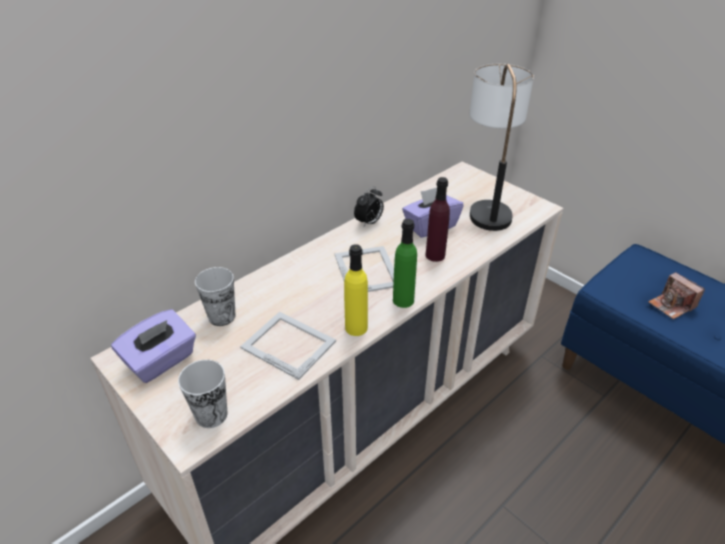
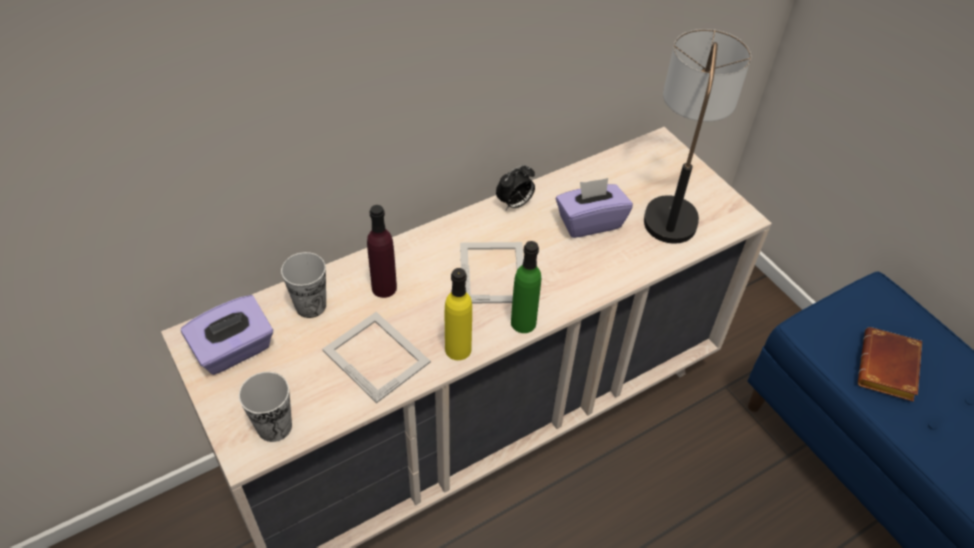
camera: 10 degrees right, 10 degrees up
purple bottle [426,177,450,262] -> purple bottle moved to [367,205,397,298]
camera [648,272,705,320] -> brown book [858,327,922,402]

